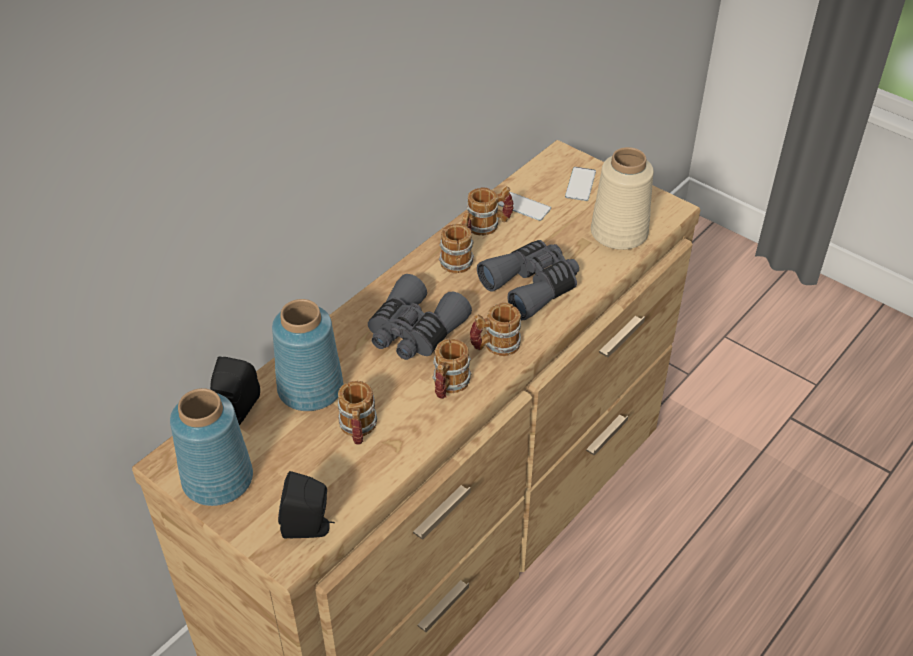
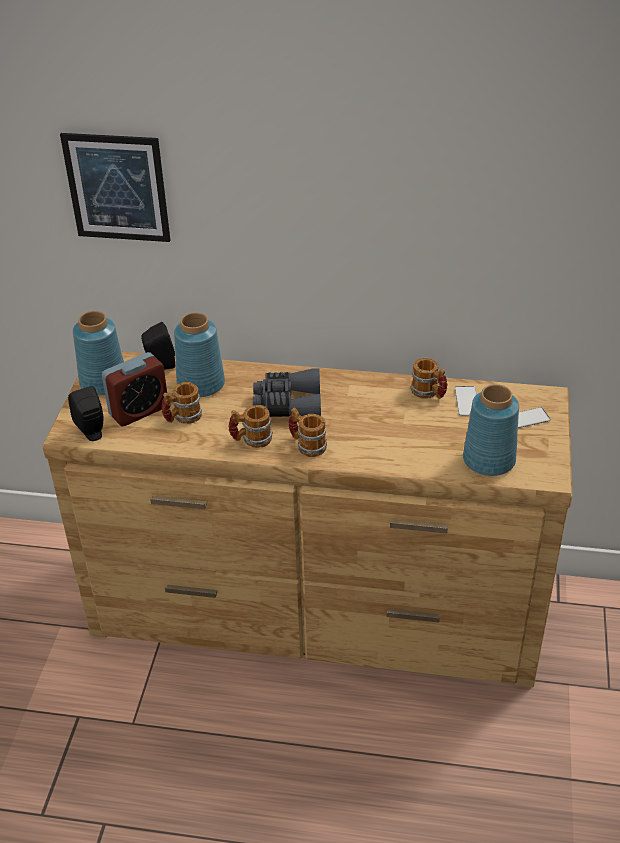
camera: 60 degrees right, 5 degrees down
mug [439,212,474,273] -> none
grey binoculars [477,240,579,320] -> none
beige vase [591,147,654,250] -> blue vase [463,384,519,476]
none -> picture [60,133,171,242]
none -> alarm clock [102,352,167,426]

